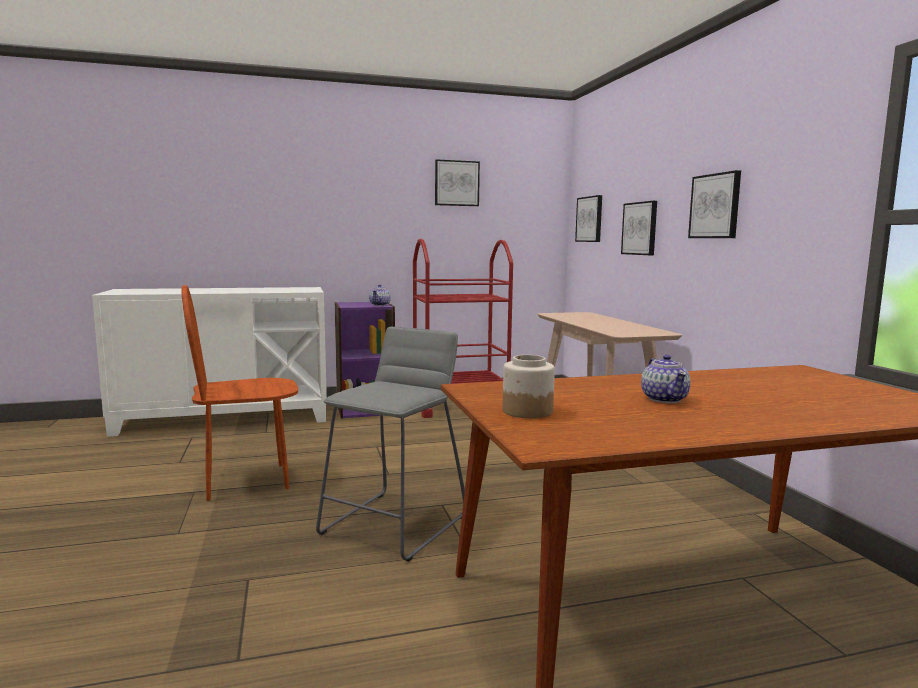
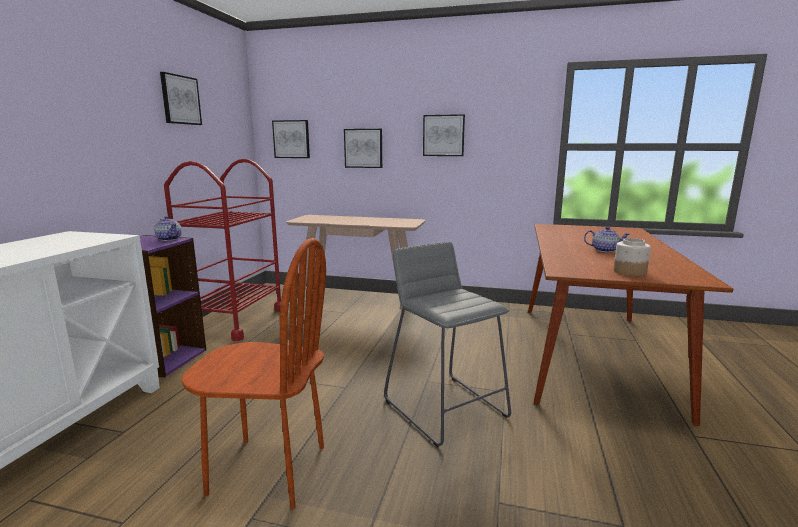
camera: 60 degrees left, 5 degrees up
brown chair [181,285,298,501] -> brown chair turned 90 degrees counterclockwise [181,238,326,509]

